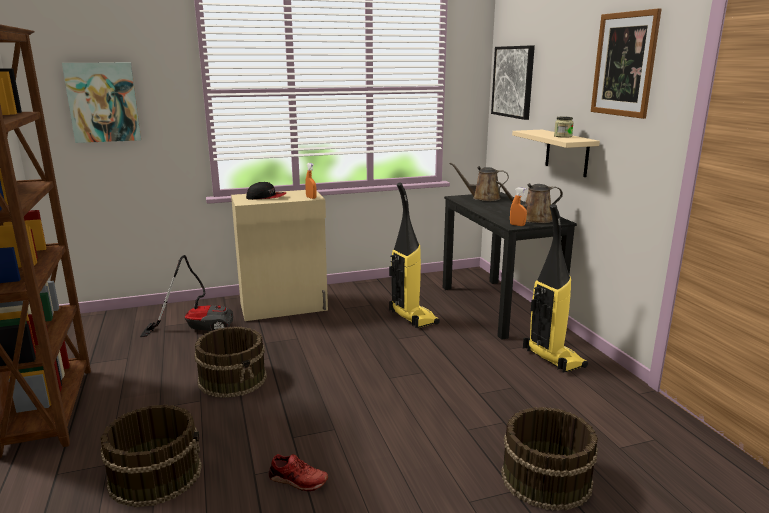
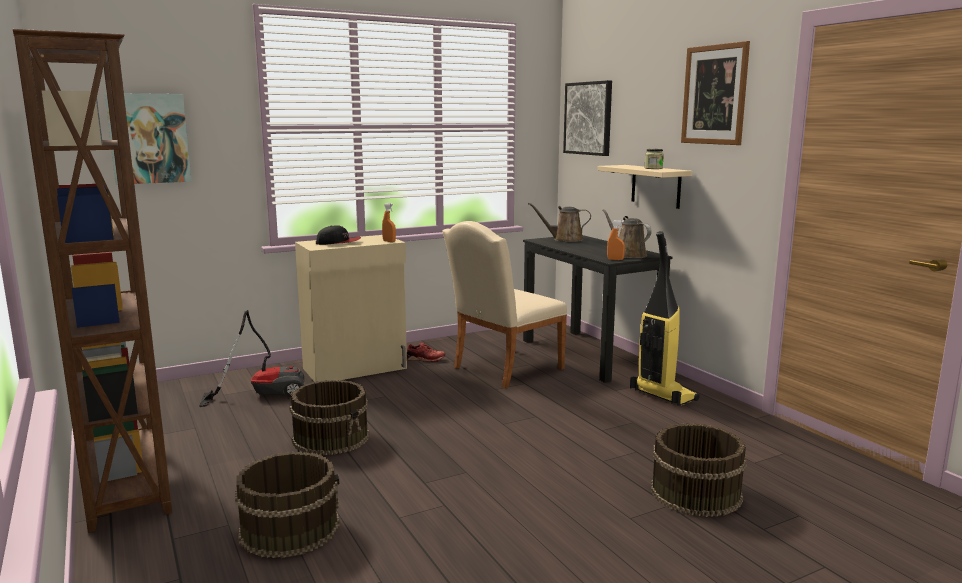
camera: 10 degrees left, 5 degrees down
red shoe [269,454,328,491] -> red shoe moved to [407,342,445,362]
vacuum cleaner [389,183,440,328] -> beige chair [442,221,568,388]
brown watering can [496,181,563,223] -> brown watering can turned 75 degrees clockwise [602,209,652,258]

